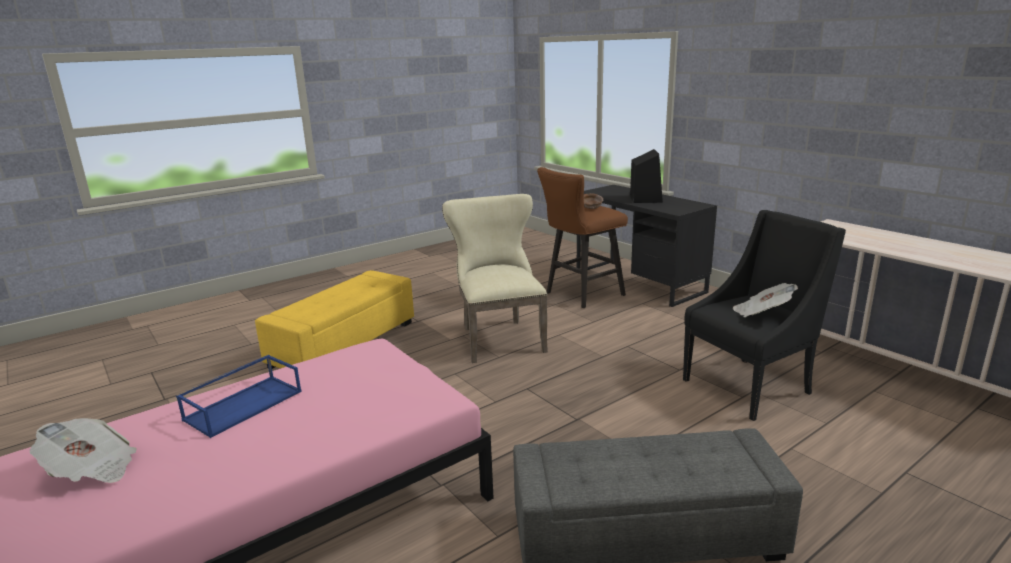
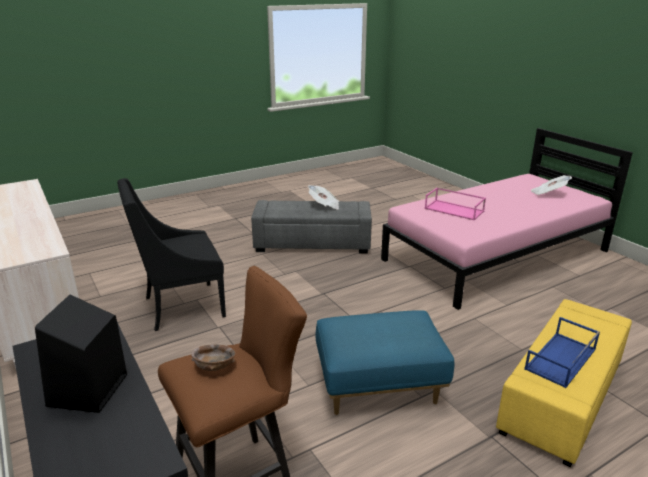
camera: 175 degrees left, 5 degrees up
blue tray [176,355,302,438] -> blue tray moved to [524,317,600,388]
beige chair [442,194,548,363] -> blue ottoman [315,310,454,415]
newspaper [733,283,798,317] -> newspaper moved to [308,185,339,210]
none -> pink tray [425,188,486,220]

